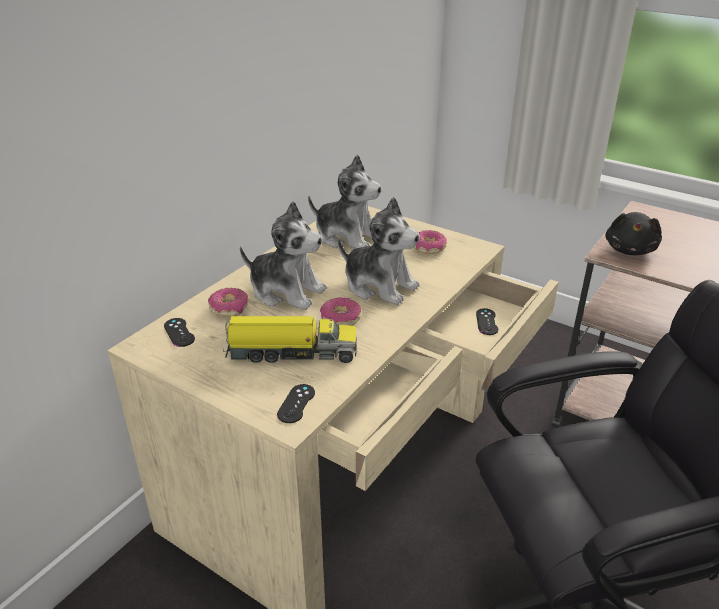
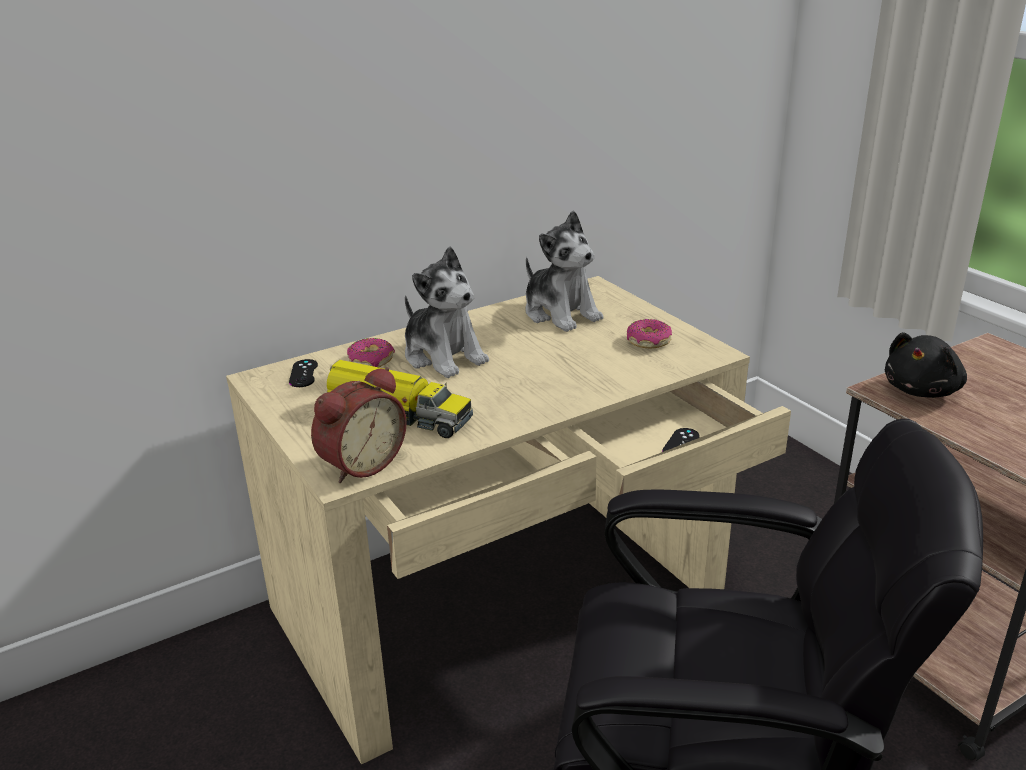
camera: 25 degrees right, 5 degrees down
black game controller [277,384,315,423] -> alarm clock [311,367,407,483]
donut [320,297,361,326] -> none
plush toy [338,197,420,305] -> none

